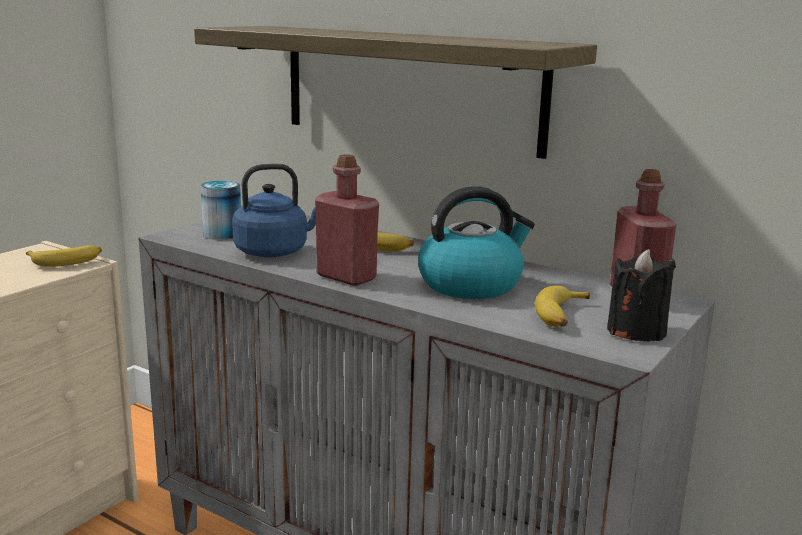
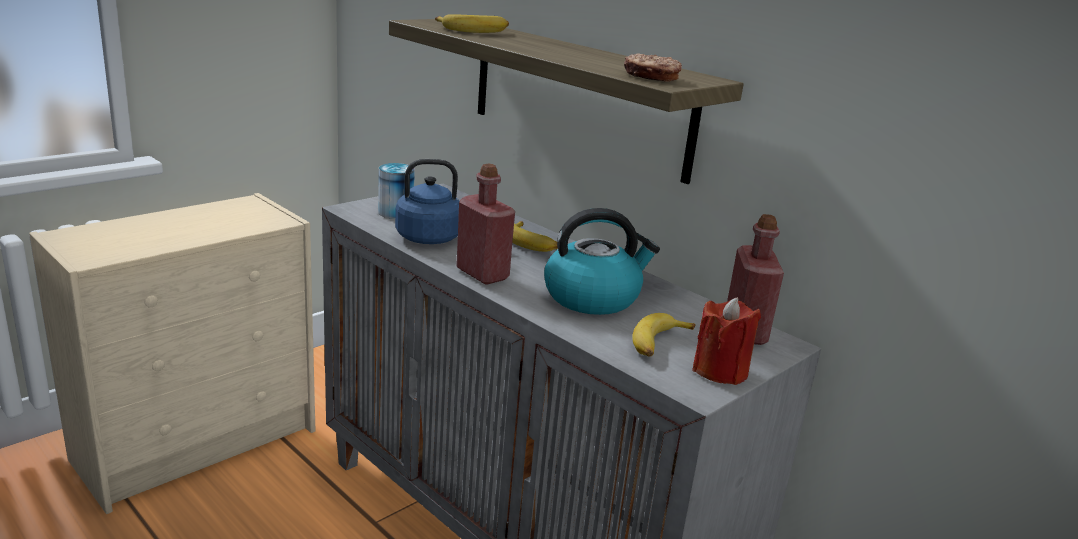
camera: 10 degrees right, 5 degrees up
banana [26,245,102,267] -> banana moved to [435,14,509,33]
black candle [607,249,676,342] -> red candle [692,297,761,385]
none -> donut [624,53,682,81]

